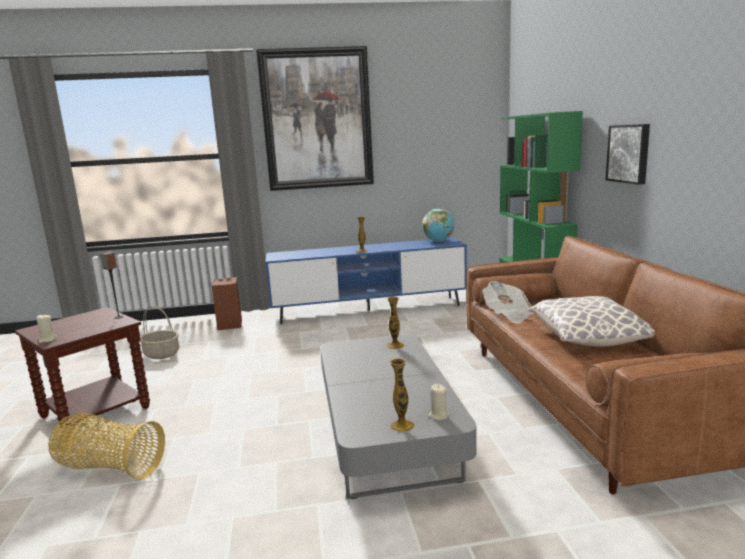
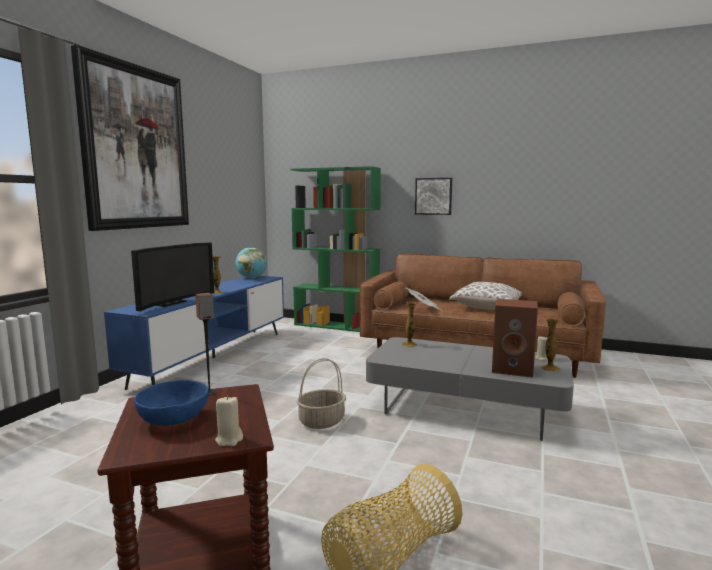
camera: 60 degrees left, 5 degrees down
basket [140,305,179,359] -> basket moved to [297,358,346,429]
brown speaker [212,277,242,330] -> brown speaker moved to [492,299,538,378]
none -> television [131,242,214,311]
none -> blue bowl [134,380,209,426]

